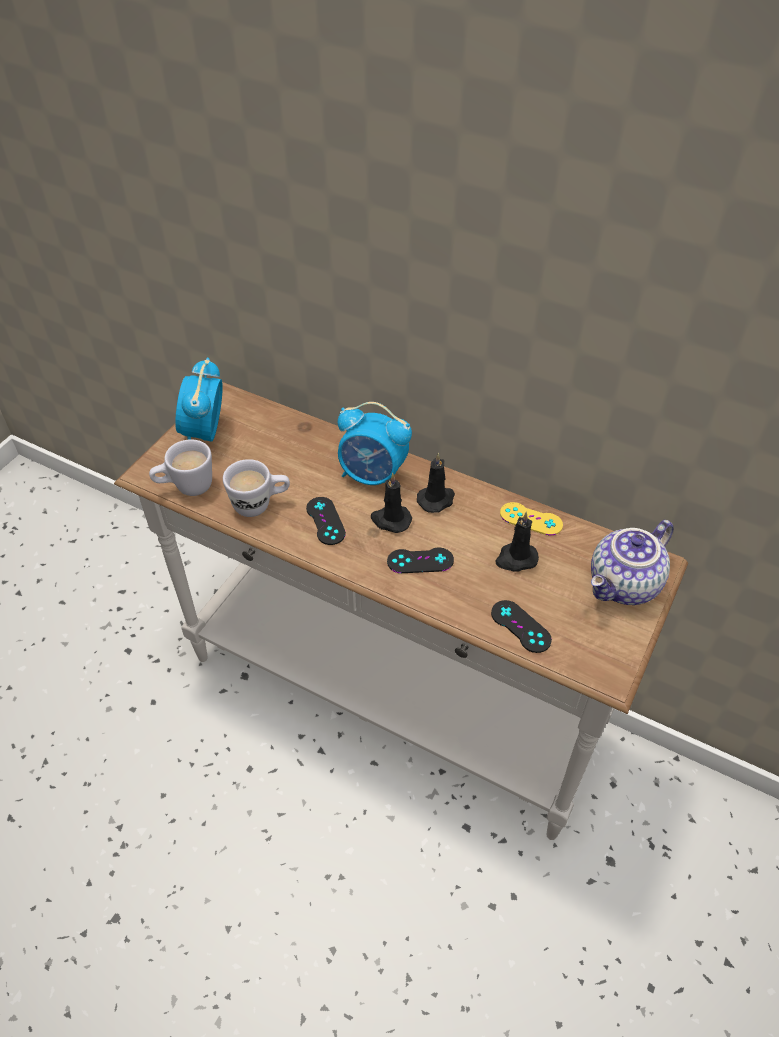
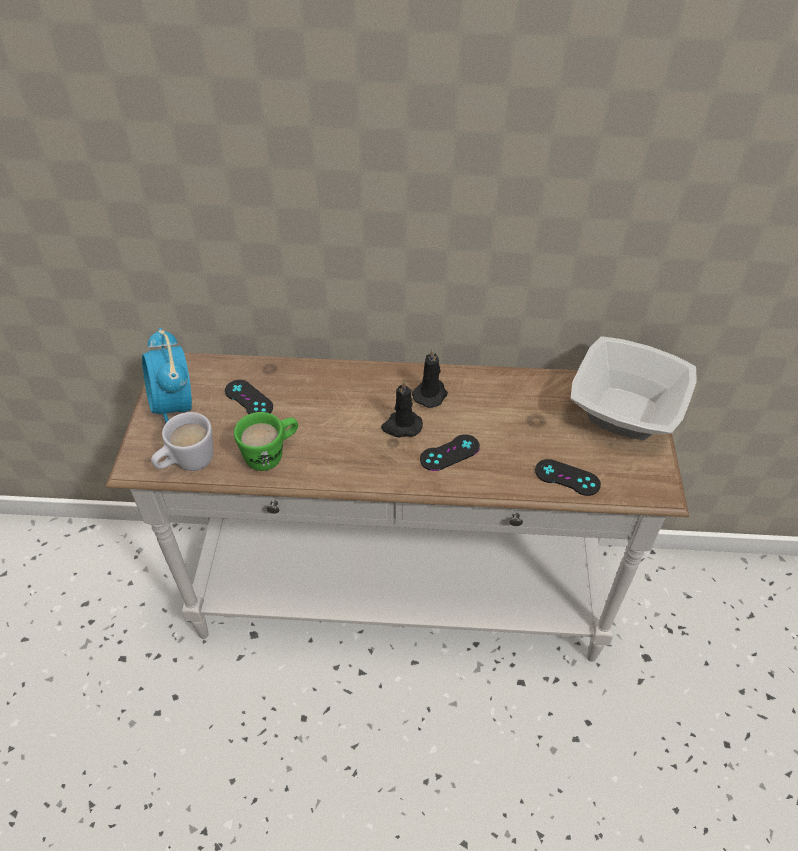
camera: 25 degrees left, 0 degrees up
white mug [223,459,290,517] -> green mug [234,412,298,471]
black game controller [306,497,346,545] -> black game controller moved to [225,380,273,414]
alarm clock [338,402,412,485] -> none
black candle [495,512,539,572] -> none
yellow game controller [500,502,563,536] -> none
teapot [591,520,674,605] -> bowl [571,336,697,440]

